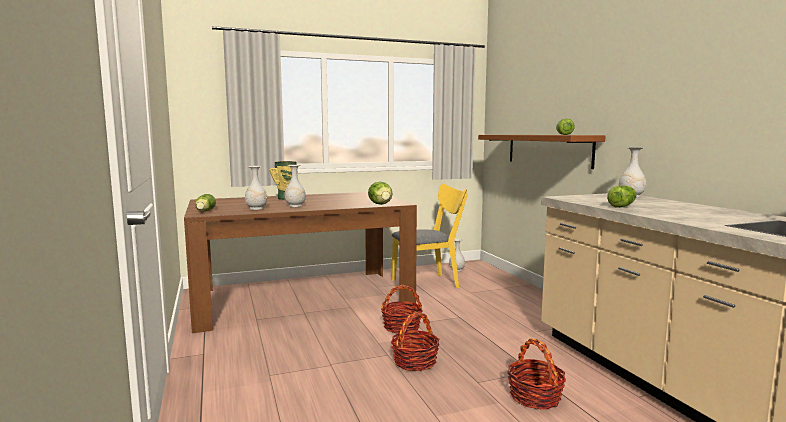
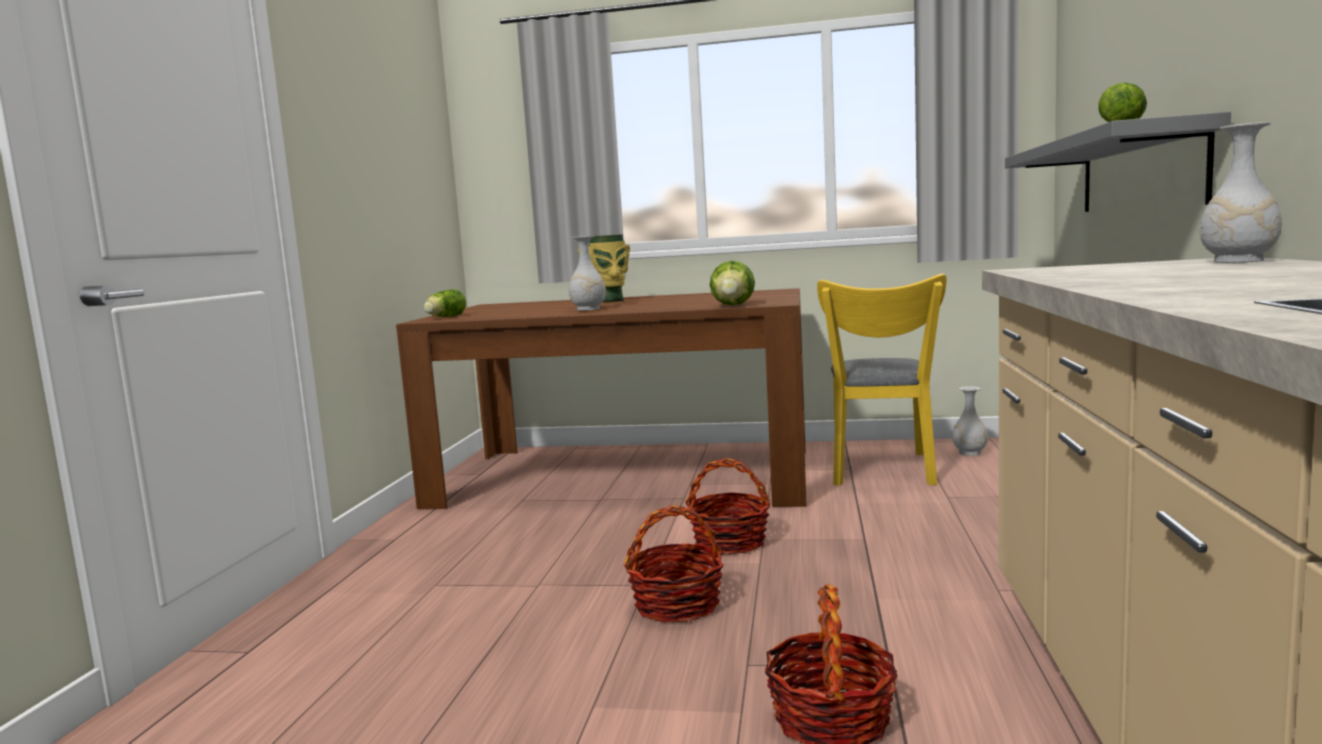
camera: 30 degrees right, 0 degrees up
white vase [245,166,267,210] -> none
yellow chair [391,184,468,288] -> yellow chair turned 90 degrees clockwise [817,274,946,485]
brown shelf [478,135,606,169] -> grey shelf [1005,111,1231,212]
lettuce [607,185,636,208] -> none

